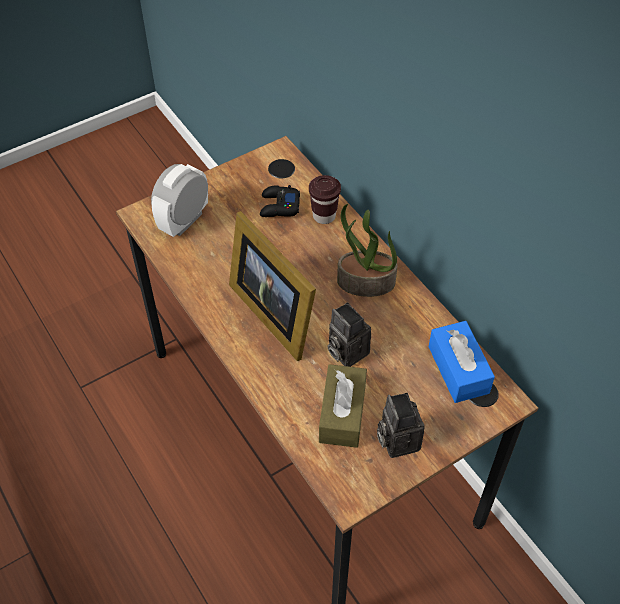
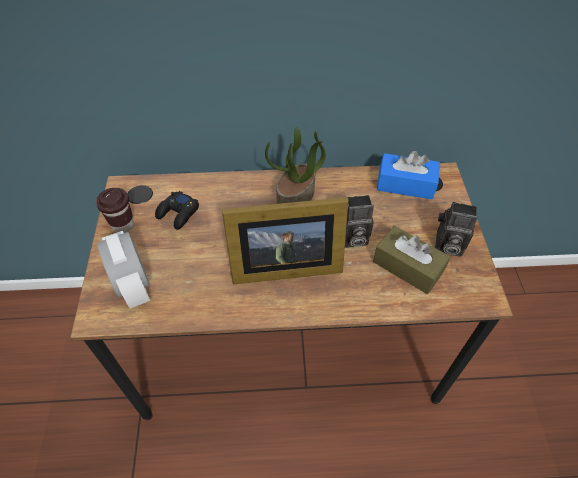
camera: 60 degrees left, 0 degrees up
brown cup [309,175,341,224] -> brown cup moved to [96,188,134,233]

